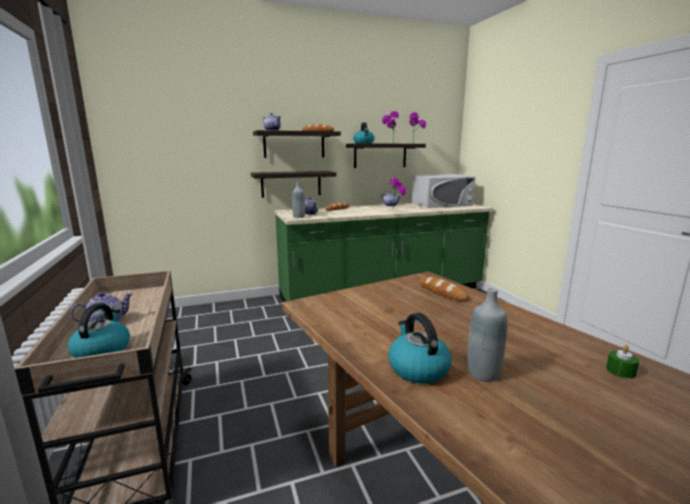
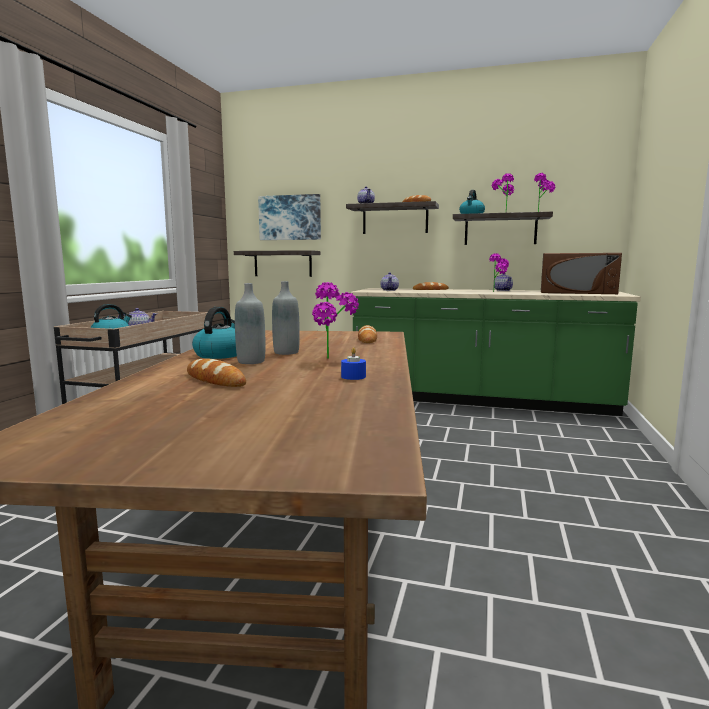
camera: 35 degrees right, 5 degrees down
shelf [251,171,337,198] -> shelf moved to [234,250,320,277]
grey bottle [292,182,305,218] -> grey bottle moved to [272,281,300,355]
white microwave [412,174,476,208] -> brown microwave [541,253,622,294]
green candle [606,345,639,379] -> blue candle [341,347,366,380]
none -> bread [187,359,246,387]
none -> picture [258,194,321,240]
none -> potted plant [312,282,359,359]

